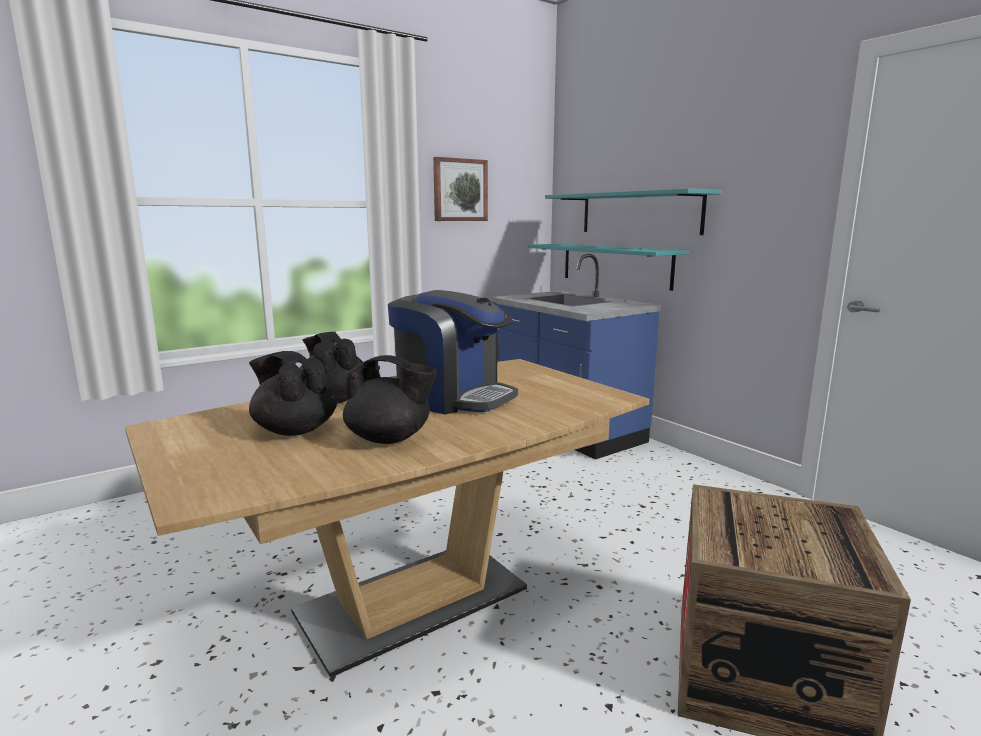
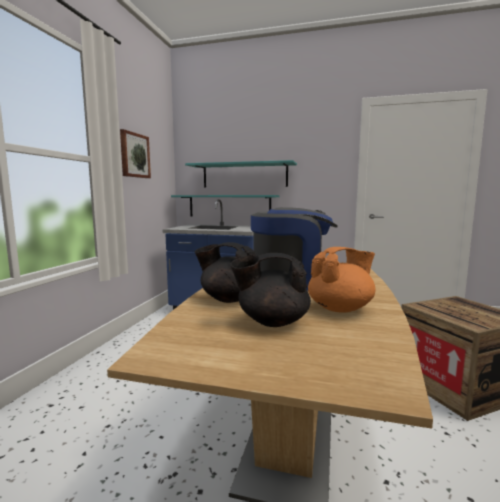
camera: 40 degrees left, 5 degrees down
black teapot [343,355,437,444] -> orange teapot [308,247,376,313]

